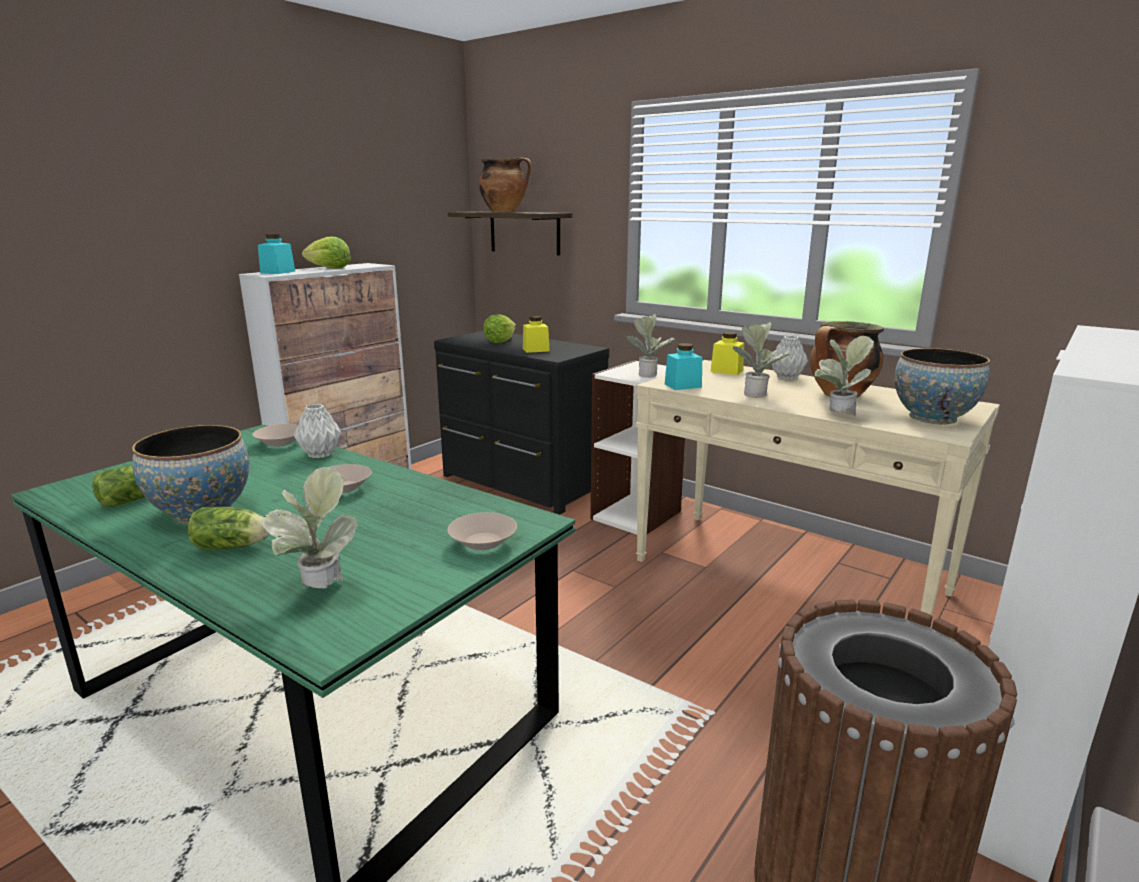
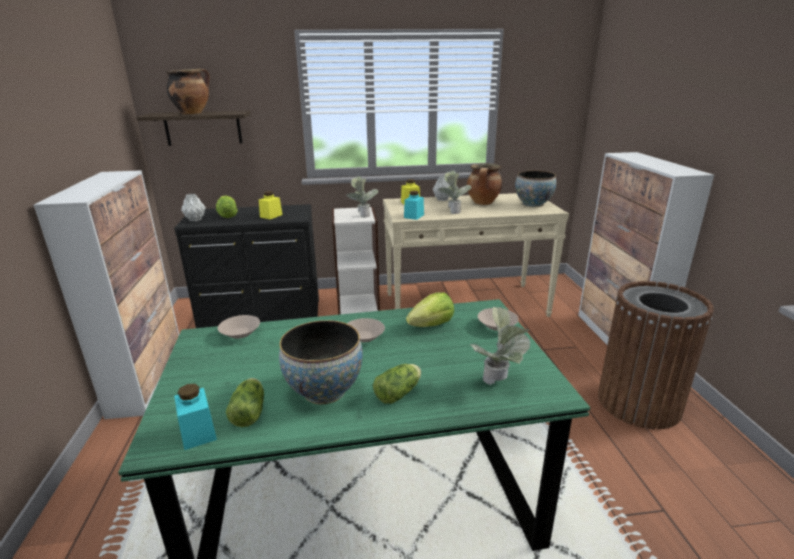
camera: 45 degrees left, 5 degrees up
turquoise jar [258,234,295,274] -> turquoise jar moved to [174,384,217,450]
grey vase [294,404,341,458] -> grey vase moved to [181,194,206,221]
lettuce [302,237,351,269] -> lettuce moved to [406,292,454,327]
potted plant [815,336,874,416] -> none

